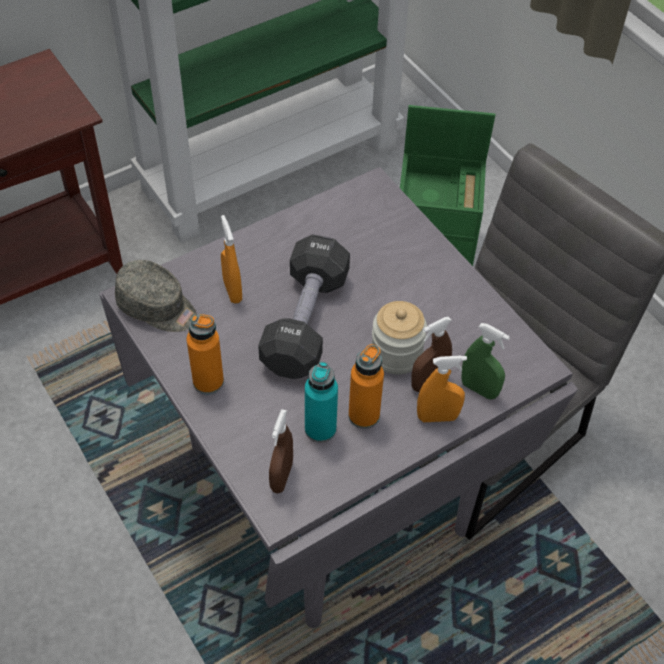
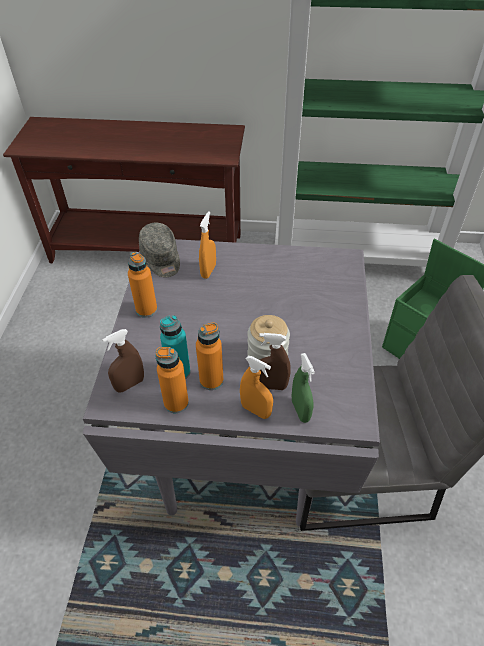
camera: 40 degrees right, 5 degrees down
black dumbbell [258,234,350,379] -> none
none -> orange bottle [156,347,189,413]

